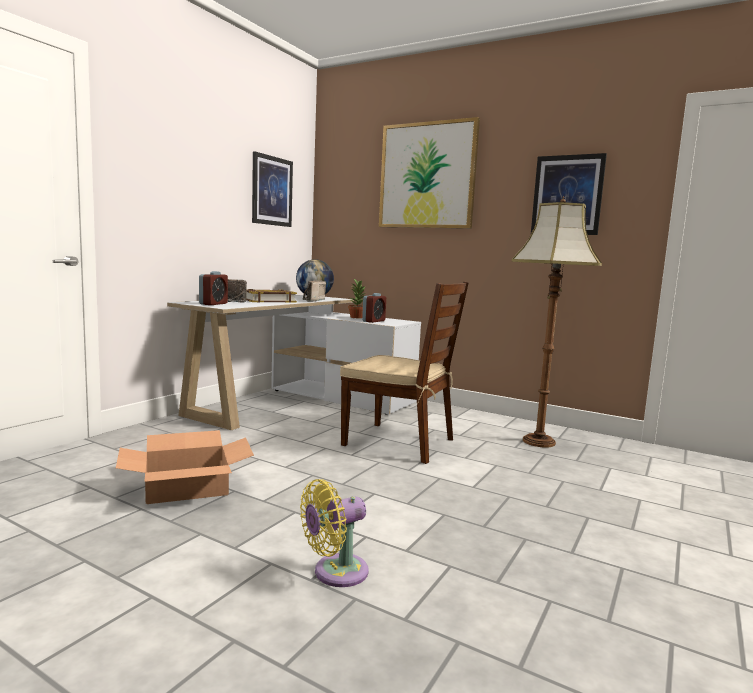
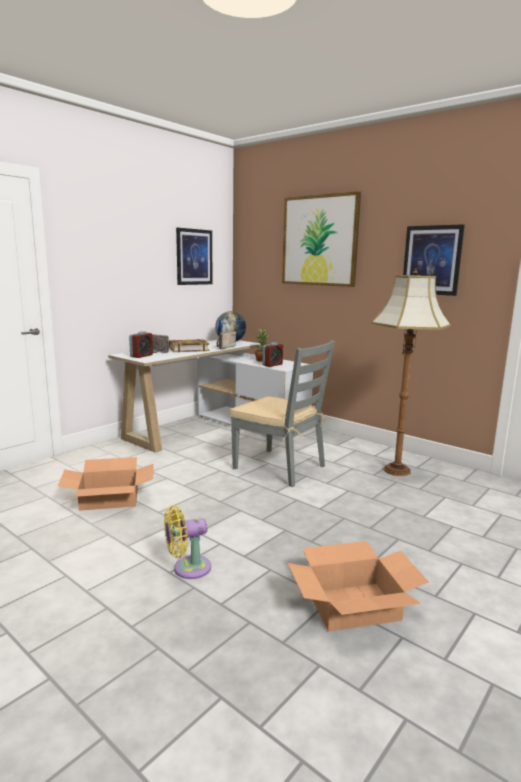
camera: 10 degrees right, 5 degrees up
brown chair [340,281,469,464] -> grey chair [230,340,335,487]
none -> cardboard box [288,541,429,631]

